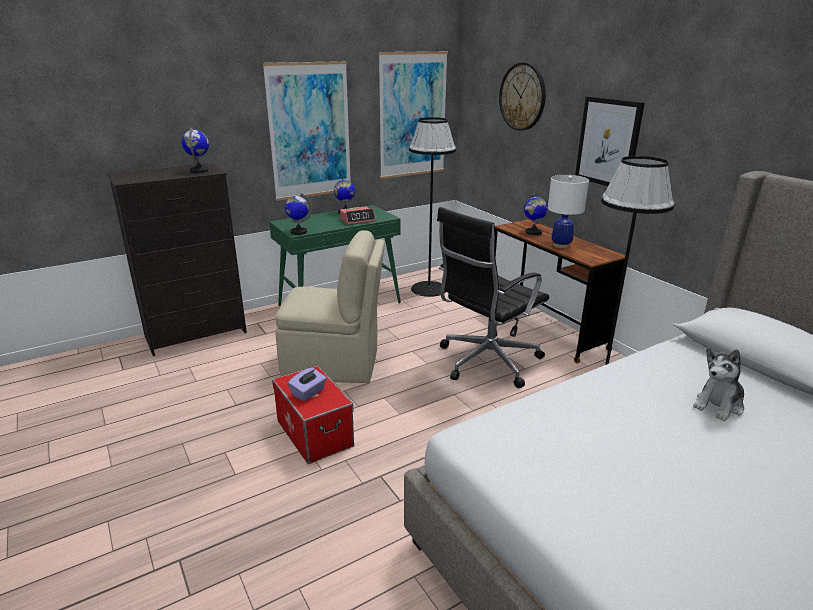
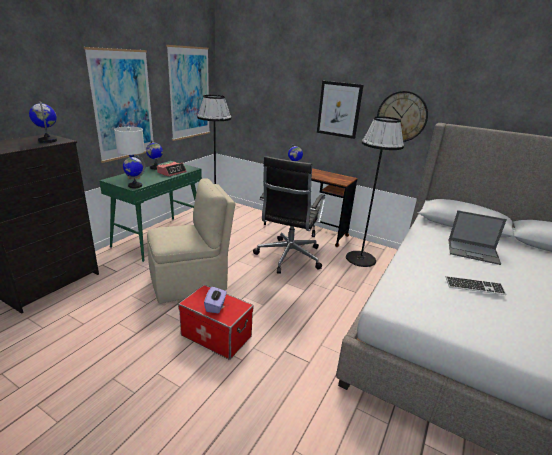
camera: 30 degrees left, 0 degrees up
wall clock [499,62,546,131] -> wall clock moved to [377,91,428,142]
white table lamp [548,175,589,248] -> white table lamp moved to [114,126,145,179]
plush toy [693,348,744,421] -> laptop [449,210,507,265]
none -> keyboard [446,276,507,295]

